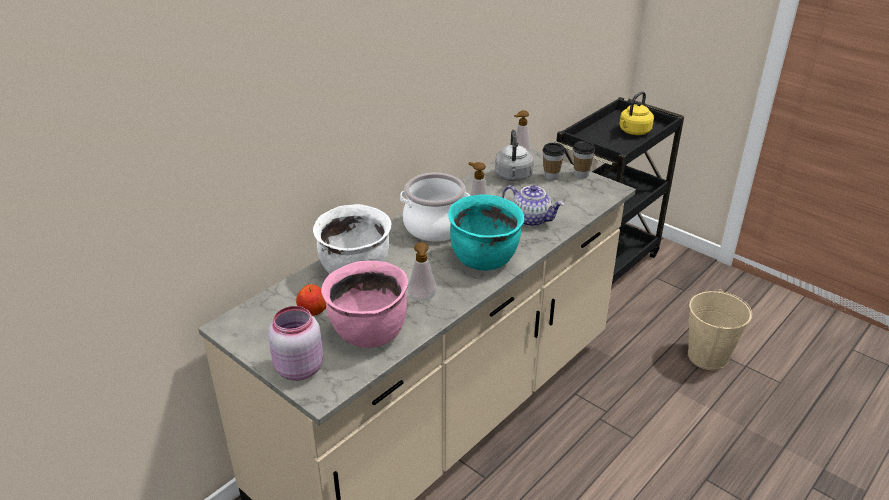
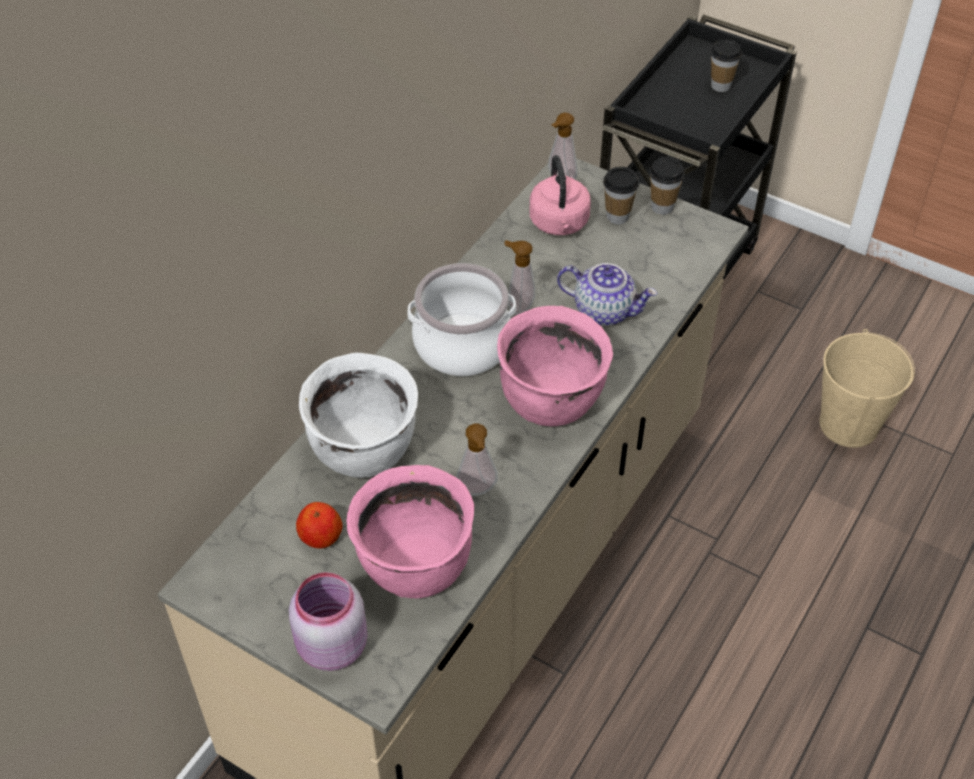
camera: 10 degrees left, 15 degrees up
turquoise cooking pot [448,195,524,271] -> pink cooking pot [497,306,613,426]
grey kettle [495,130,534,181] -> pink kettle [530,155,591,235]
yellow kettle [619,91,654,135] -> cup [710,40,742,92]

